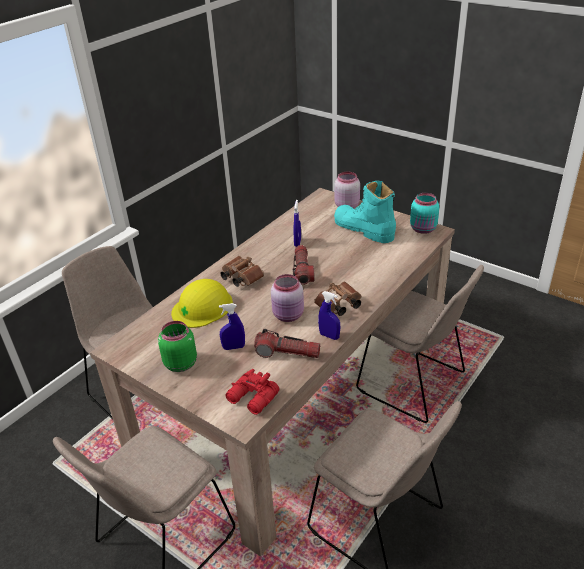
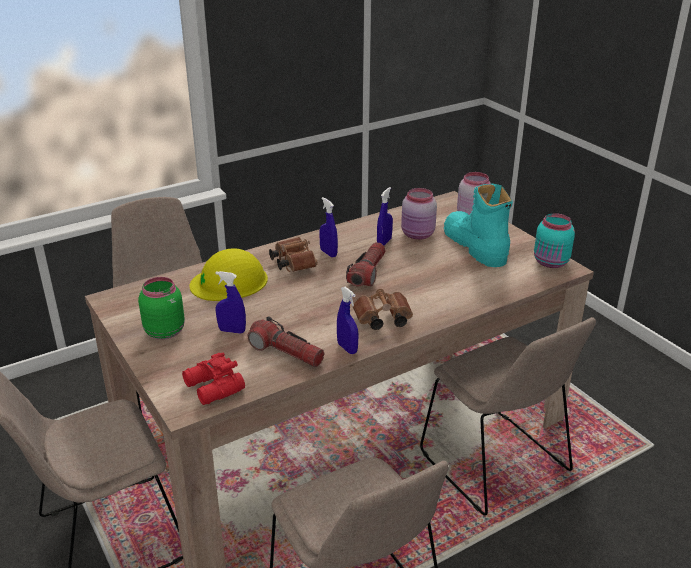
camera: 20 degrees right, 5 degrees down
pink jar [271,274,304,322] -> pink jar moved to [401,188,437,240]
none -> blue spray bottle [319,197,338,258]

